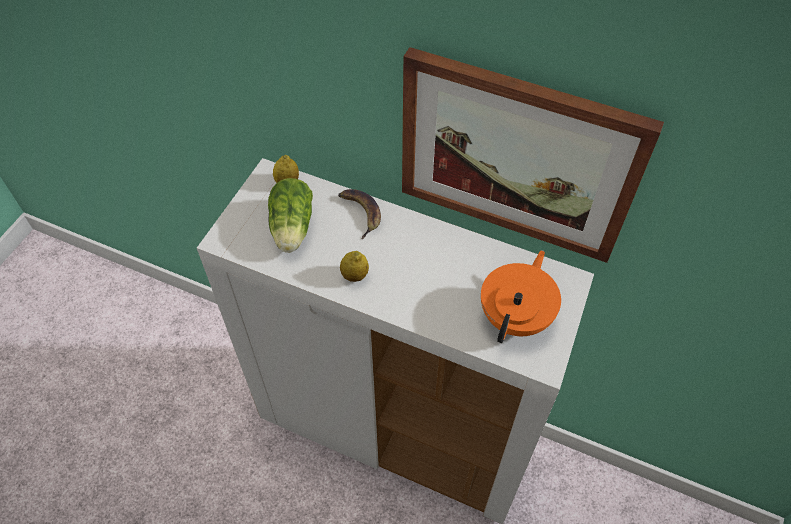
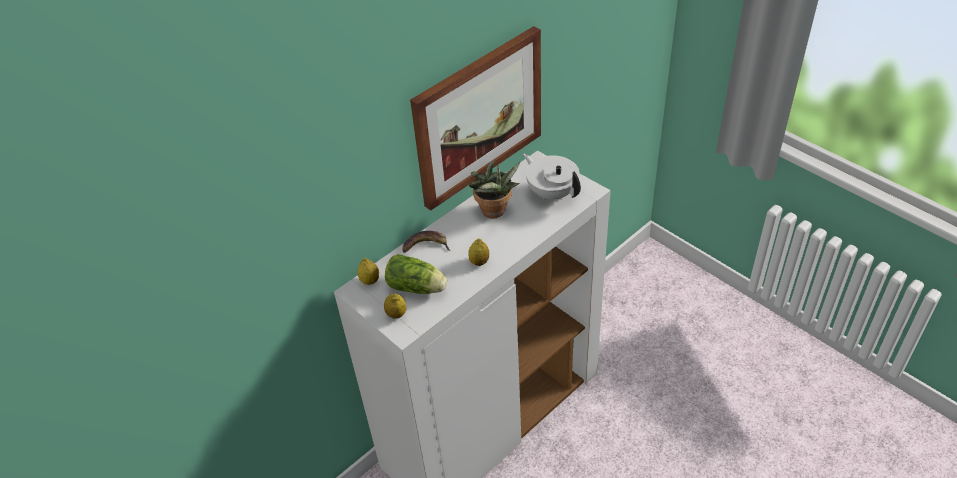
camera: 65 degrees left, 10 degrees down
orange teapot [481,250,561,343] -> white teapot [523,153,581,200]
none -> lemon [384,294,406,319]
none -> potted plant [468,160,520,219]

